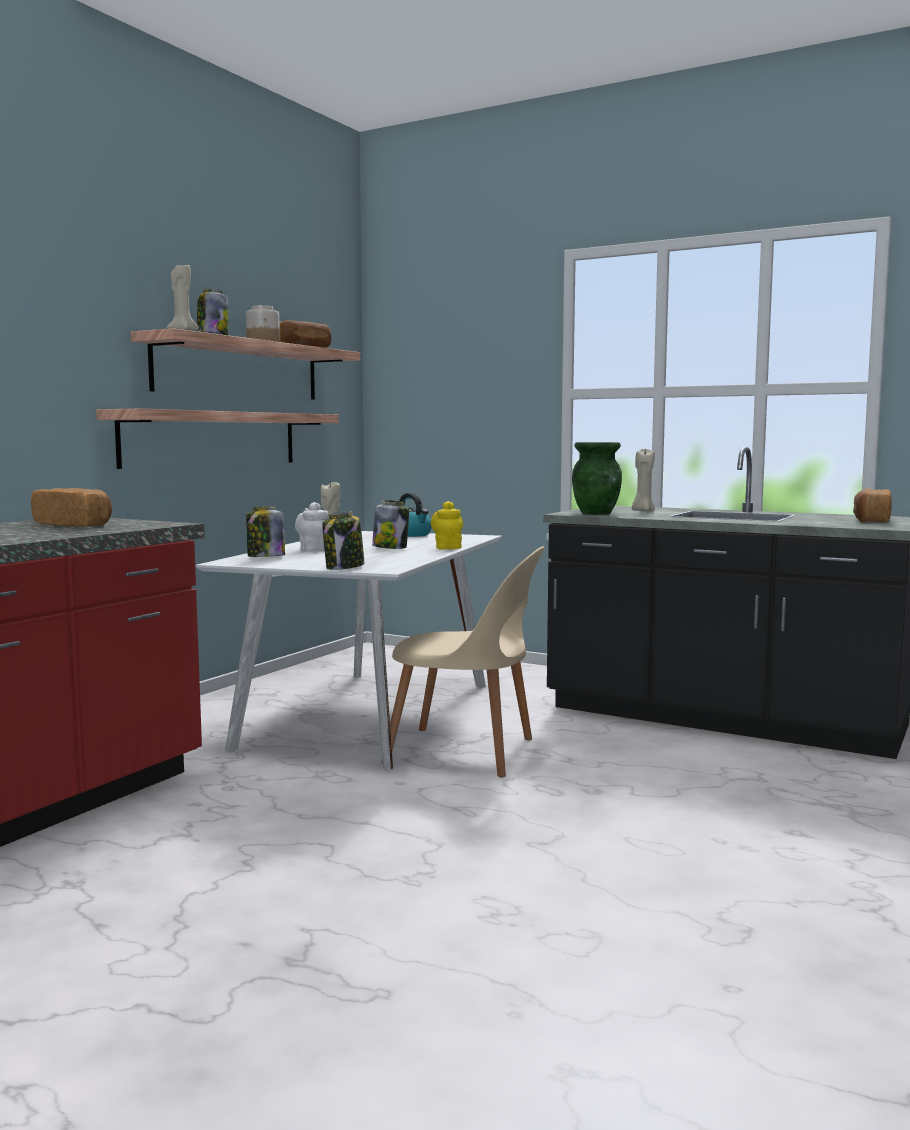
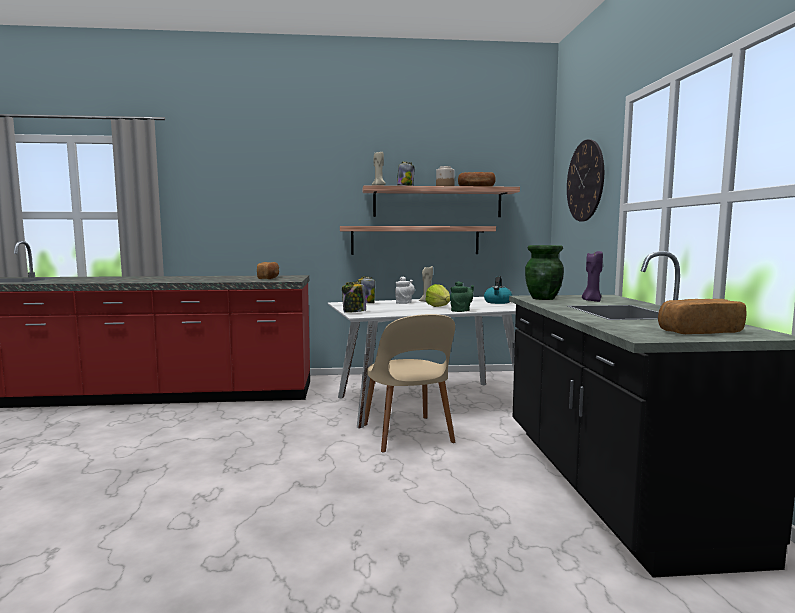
camera: 55 degrees right, 0 degrees up
jar [372,500,409,549] -> lettuce [425,284,450,307]
yellow teapot [431,501,463,550] -> green teapot [450,281,474,312]
beige candle [632,447,655,511] -> purple candle [582,251,603,302]
none -> wall clock [567,140,604,222]

